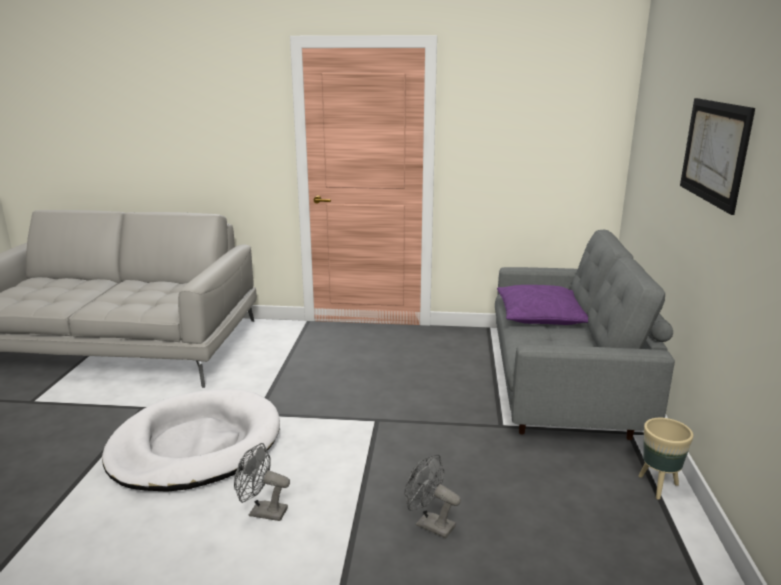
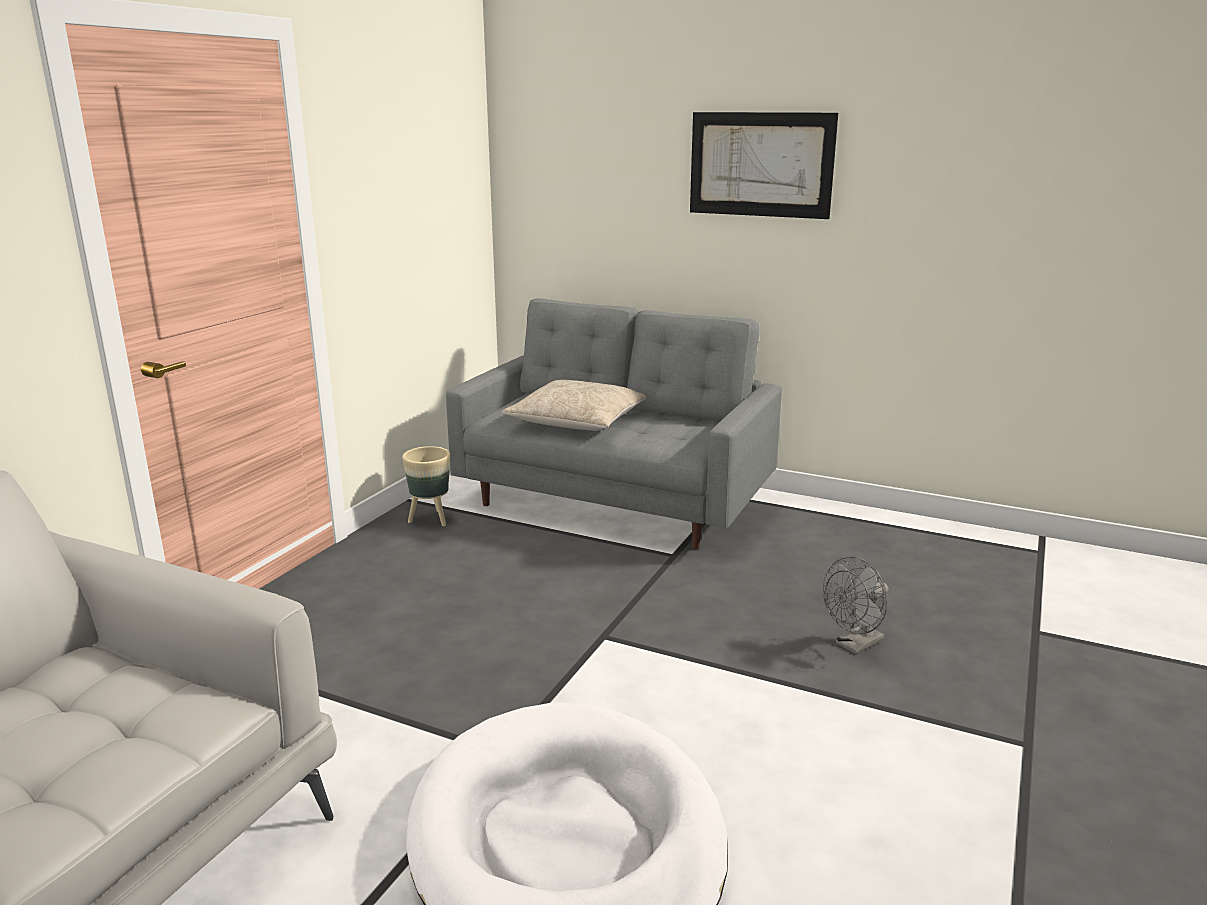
camera: 70 degrees left, 0 degrees up
grey fan [234,443,290,521] -> none
purple pillow [497,285,588,325] -> beige pillow [502,380,646,431]
beige planter [638,418,693,500] -> beige planter moved to [402,446,450,526]

